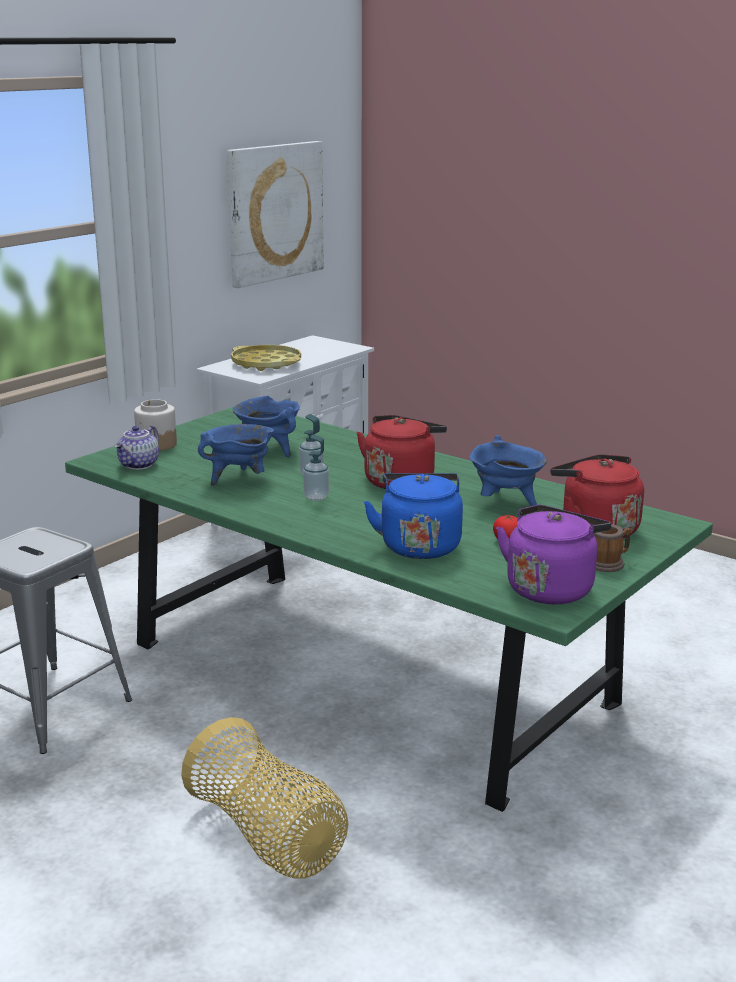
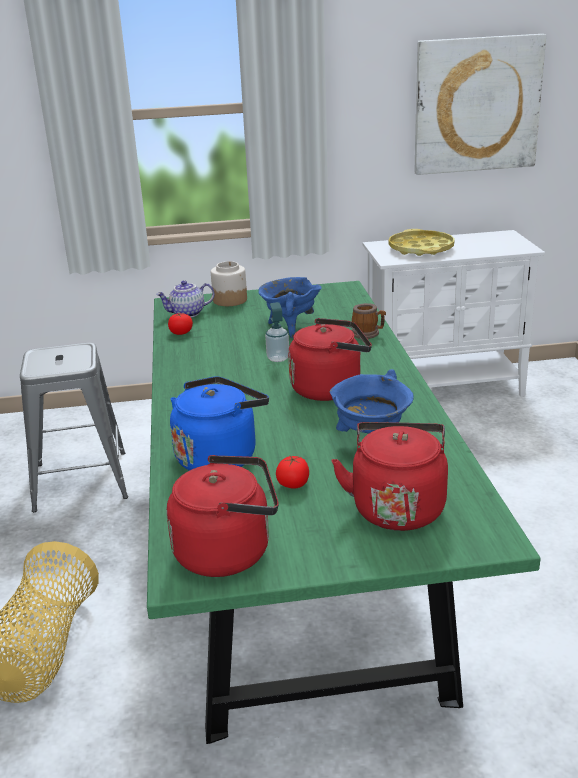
camera: 45 degrees right, 5 degrees up
blue cooking pot [198,424,274,486] -> none
soap dispenser [303,434,329,500] -> none
purple kettle [496,505,611,604] -> red kettle [166,455,279,577]
mug [593,524,632,572] -> mug moved to [351,303,386,339]
none -> tomato [168,313,193,335]

